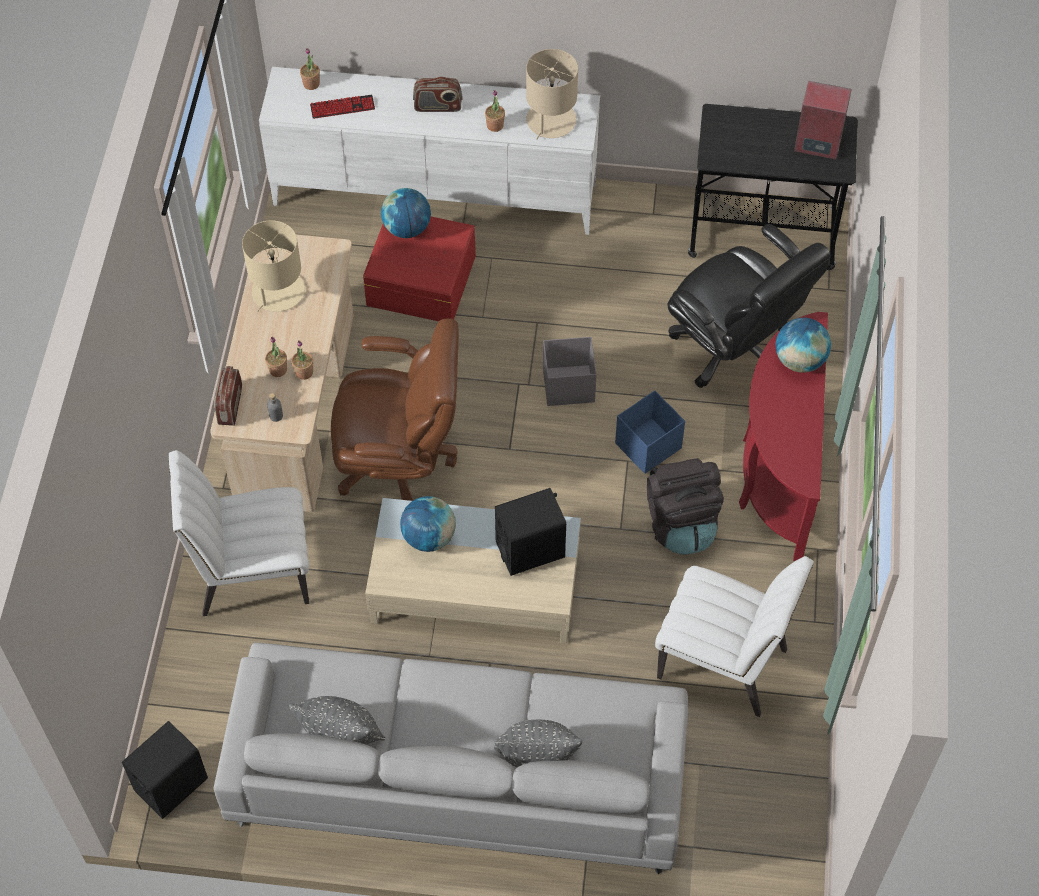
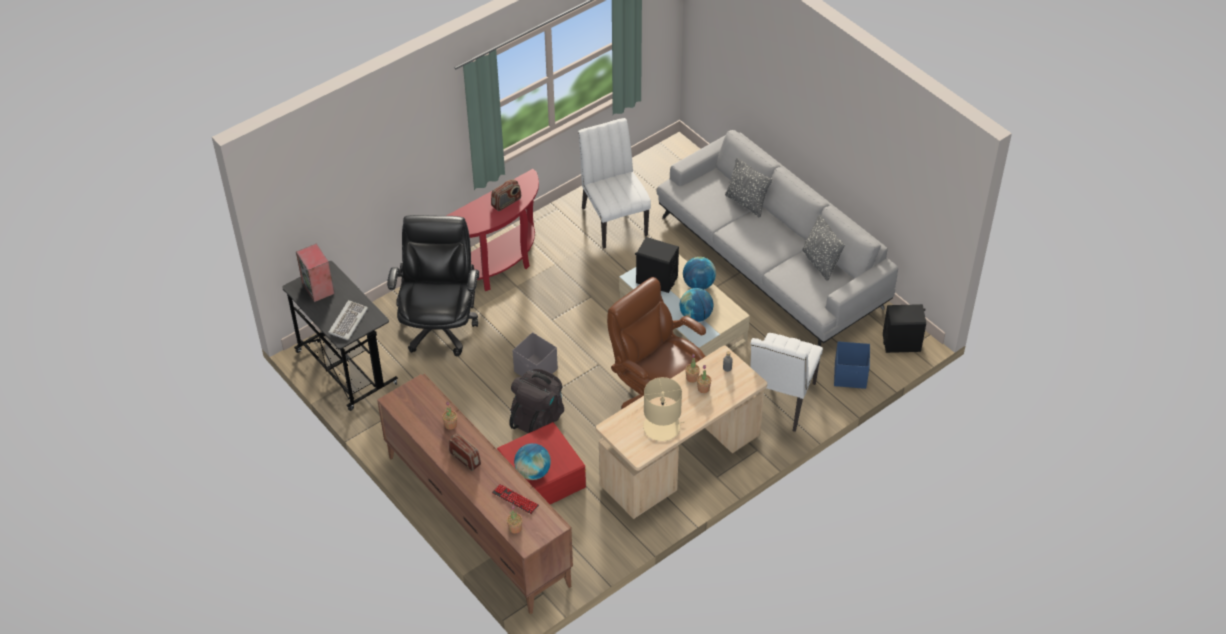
camera: 135 degrees left, 10 degrees down
white chair [169,450,309,616] -> white chair turned 75 degrees clockwise [750,333,823,432]
radio [214,366,242,426] -> radio moved to [491,179,521,211]
white cabinet [259,67,600,235] -> brown cabinet [377,374,573,615]
beige table lamp [526,49,578,140] -> none
blue storage box [615,390,685,474] -> blue storage box moved to [834,341,870,389]
black backpack [647,458,724,555] -> black backpack moved to [510,369,564,433]
globe [775,318,831,373] -> globe moved to [683,257,716,289]
none -> keyboard [328,300,368,340]

